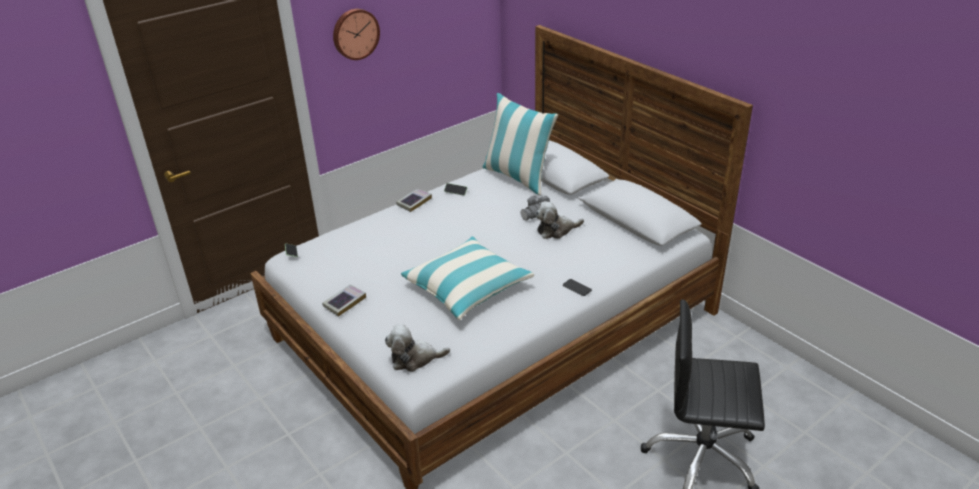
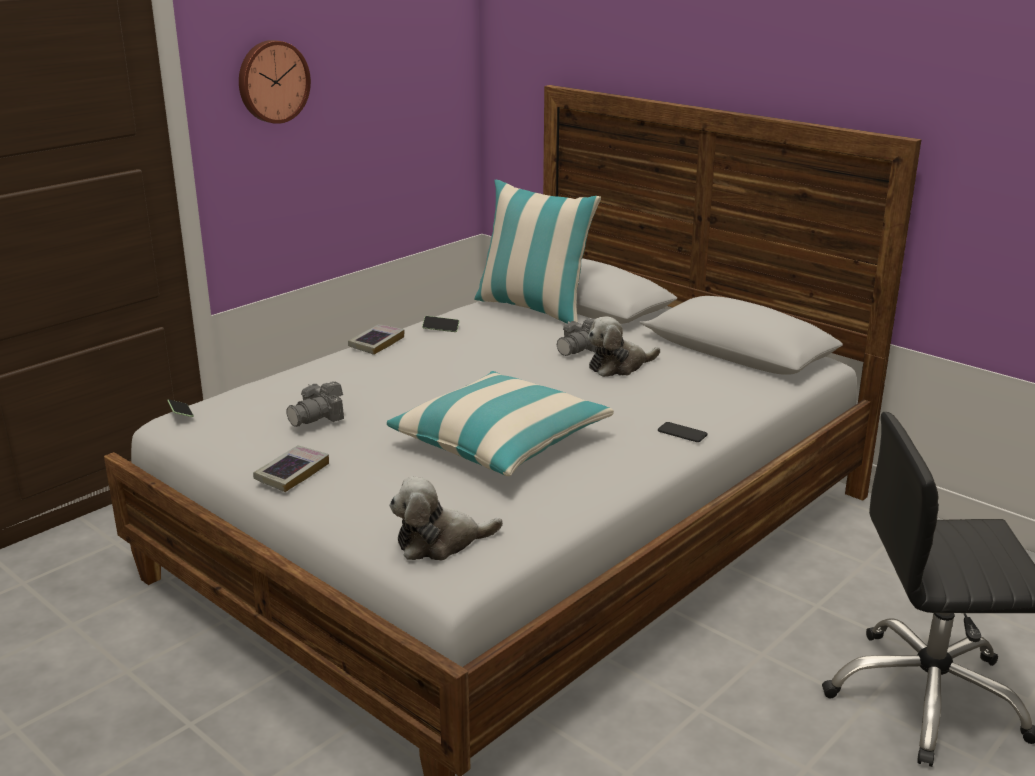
camera: 10 degrees left, 10 degrees down
none -> camera [286,381,344,427]

